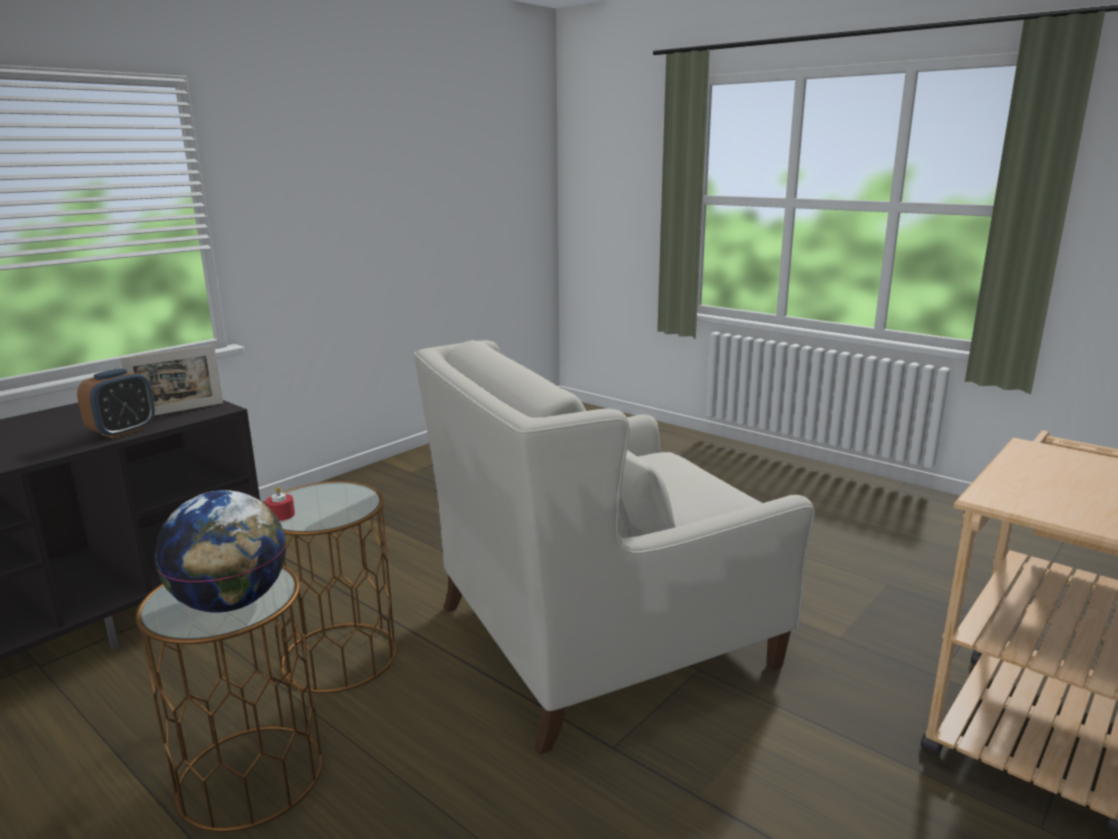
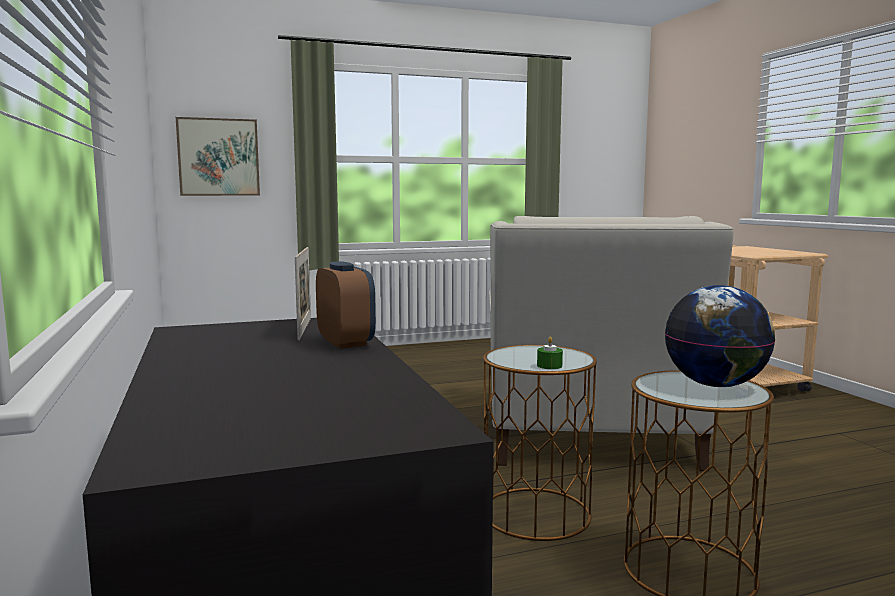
camera: 60 degrees left, 10 degrees down
red candle [265,486,295,521] -> green candle [537,336,563,369]
none -> picture [176,117,260,196]

